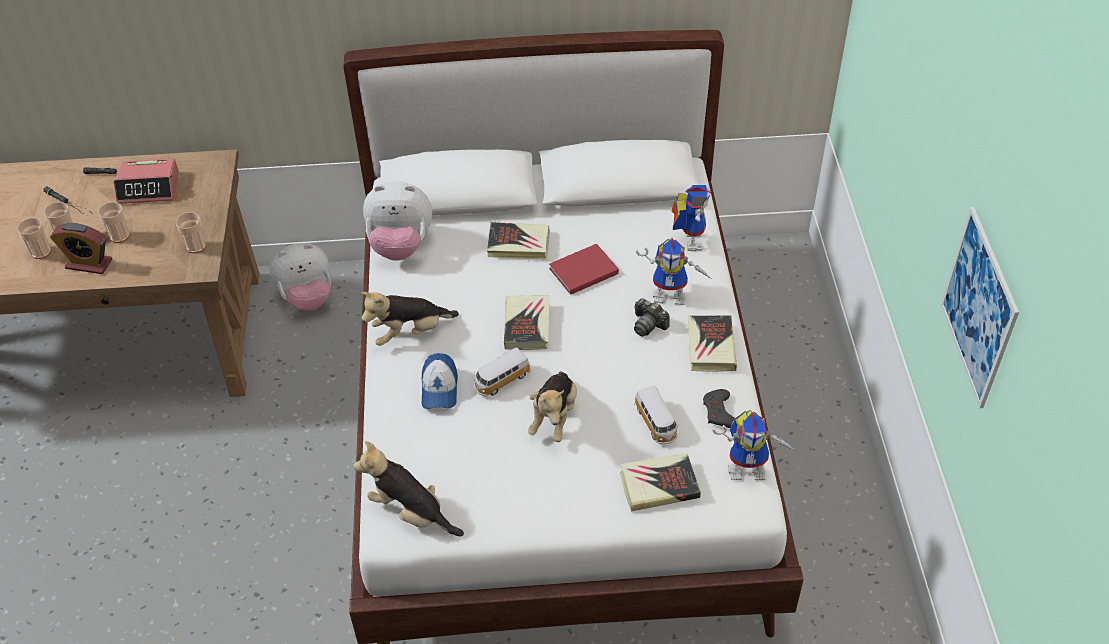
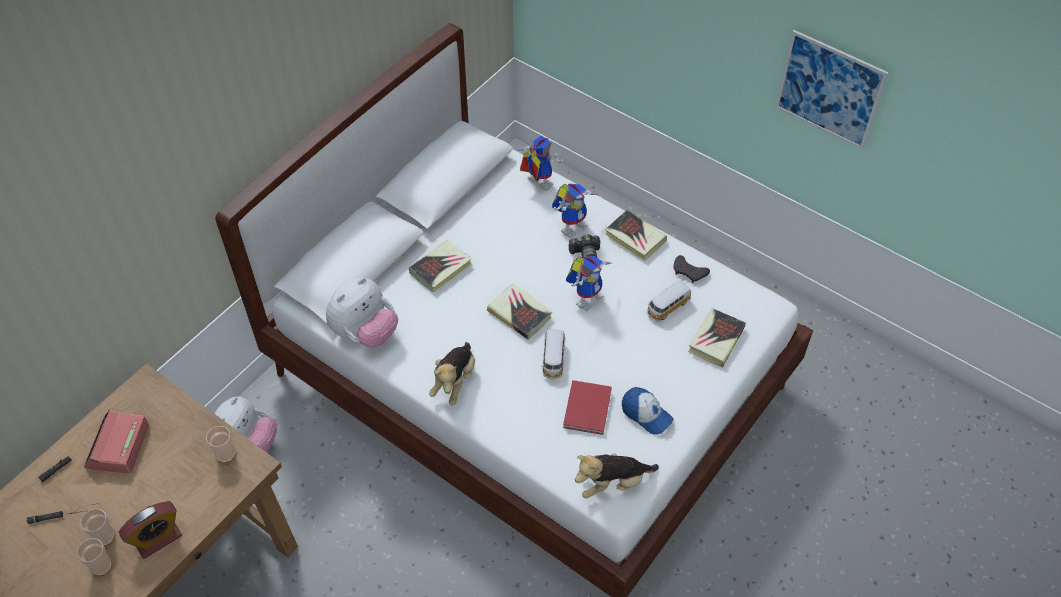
camera: 50 degrees left, 5 degrees up
cup [98,202,130,243] -> none
alarm clock [113,158,179,204] -> alarm clock turned 150 degrees clockwise [84,409,149,474]
cap [422,353,458,409] -> cap moved to [622,387,674,435]
plush toy [528,371,577,442] -> none
red book [549,244,619,295] -> red book moved to [563,380,612,435]
toy car [634,386,679,444] -> toy car turned 120 degrees clockwise [647,280,691,321]
toy robot [712,410,796,480] -> toy robot moved to [566,255,611,311]

